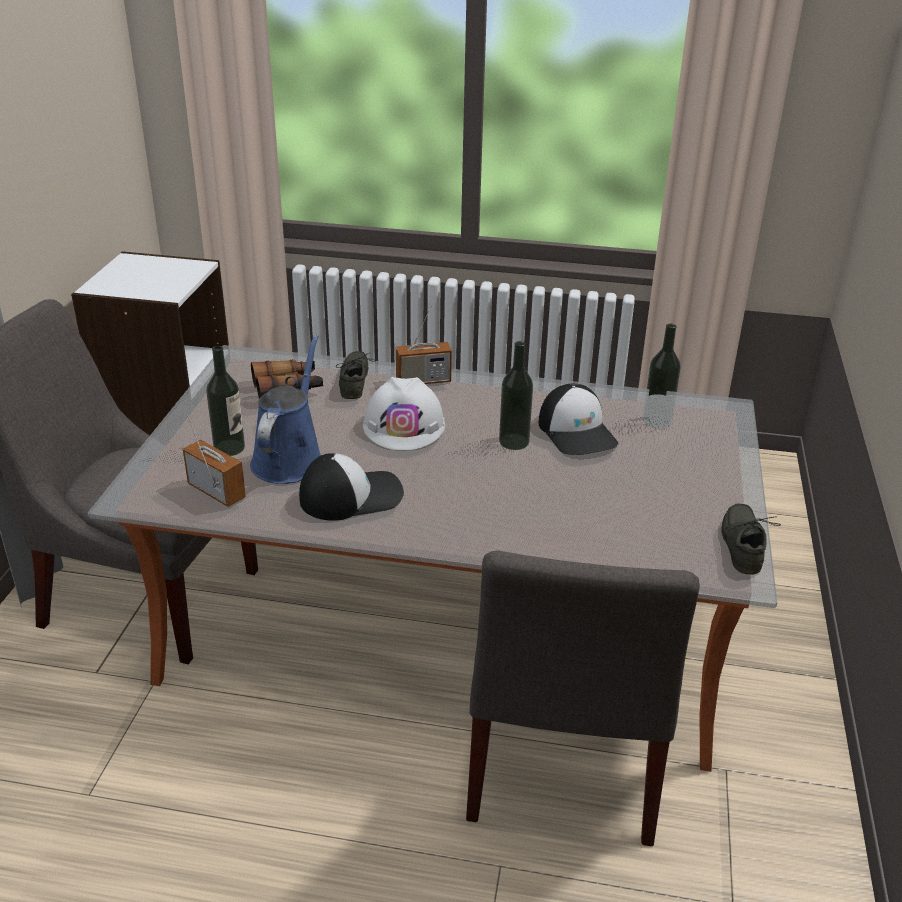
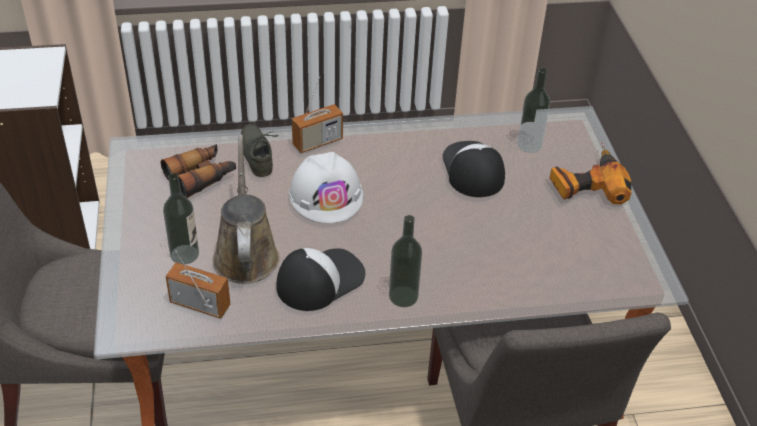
camera: 20 degrees left, 10 degrees up
blue watering can [250,335,321,484] -> brown watering can [213,134,280,284]
bottle [499,341,533,450] -> bottle moved to [389,215,422,307]
cap [538,384,618,455] -> cap turned 150 degrees counterclockwise [443,141,505,197]
grey shoe [721,504,781,575] -> none
none -> power drill [550,142,632,204]

